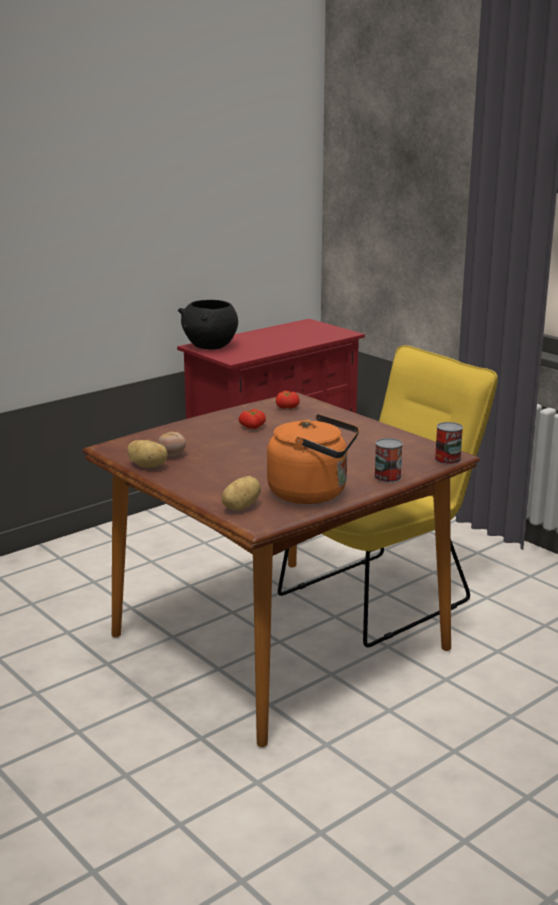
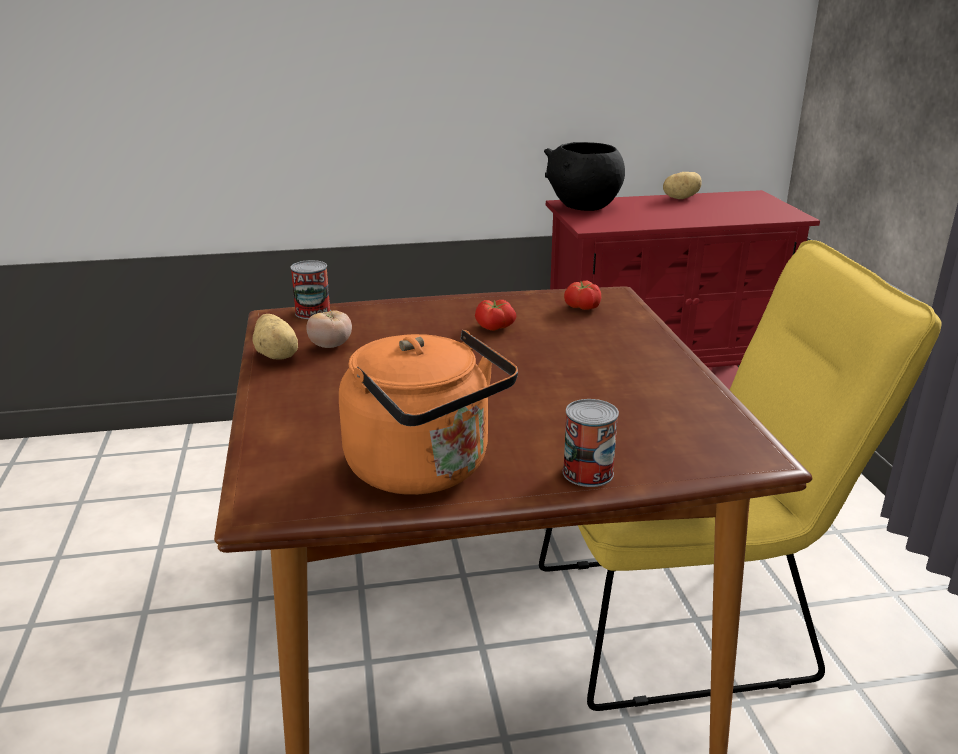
camera: 30 degrees right, 5 degrees up
potato [222,476,261,510] -> potato moved to [663,172,702,199]
can [435,422,463,465] -> can moved to [290,260,331,319]

